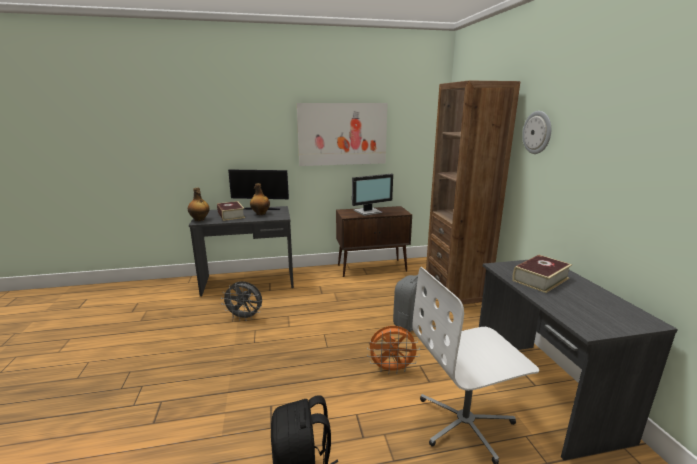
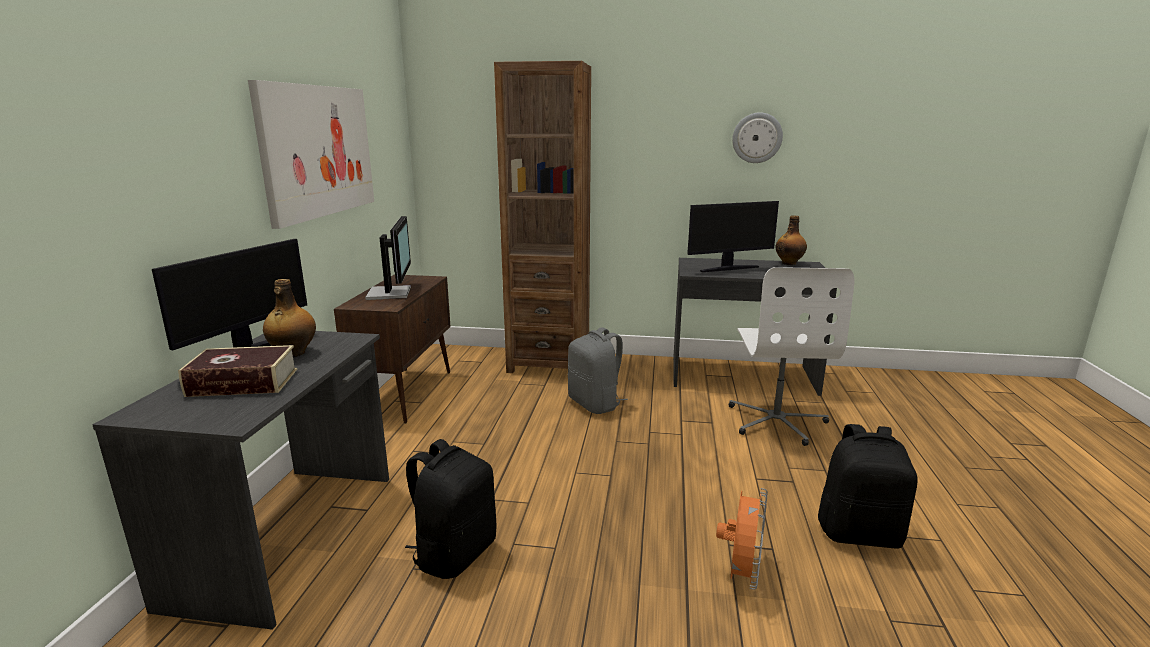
camera: 70 degrees left, 0 degrees up
bottle [188,188,210,221] -> bottle moved to [776,215,807,265]
grey fan [221,281,262,321] -> black backpack [405,439,496,579]
orange fan [367,326,420,374] -> orange fan moved to [716,488,768,590]
book [513,255,572,293] -> monitor [687,201,779,272]
wall clock [522,111,551,154] -> wall clock moved to [732,112,783,163]

